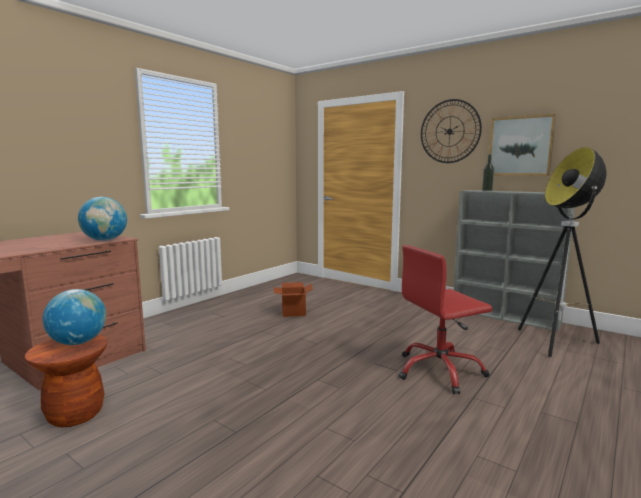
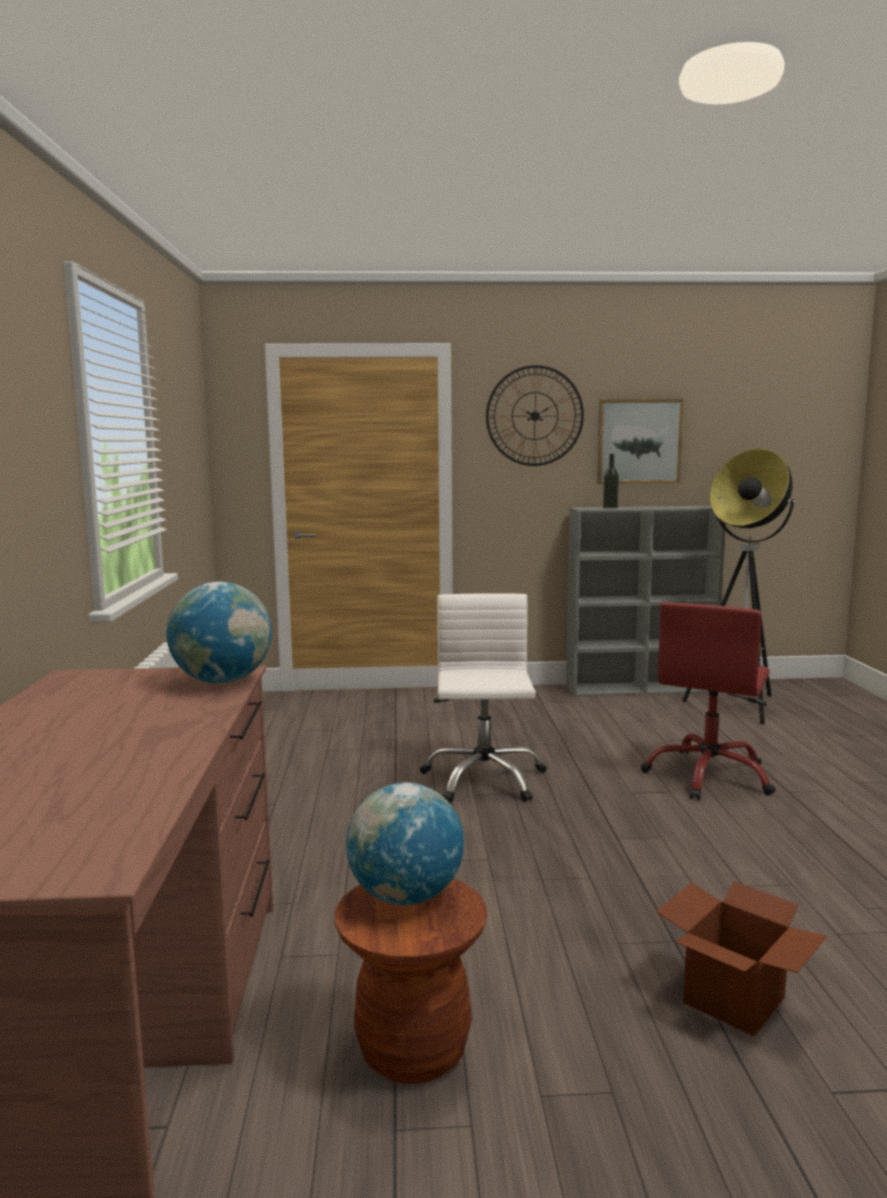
camera: 40 degrees left, 0 degrees up
cardboard box [274,282,313,317] -> cardboard box moved to [656,881,827,1037]
none -> white office chair [420,593,547,803]

